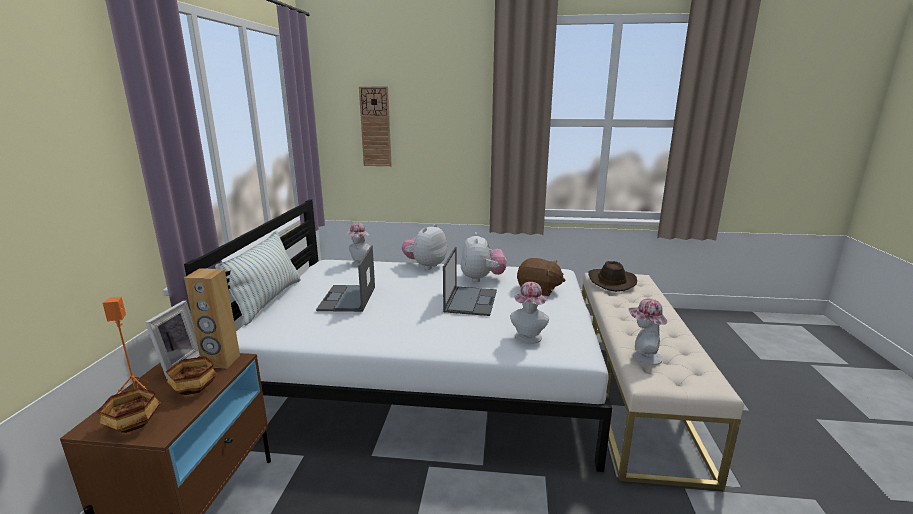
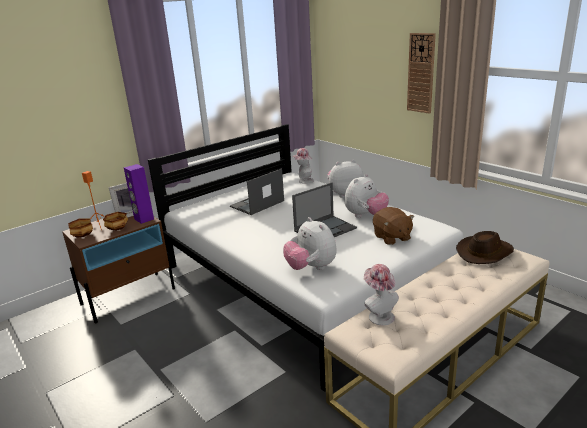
camera: 45 degrees right, 5 degrees up
brown speaker [184,268,240,368] -> purple speaker [124,164,154,224]
pillow [215,231,301,325] -> none
wall clock [359,86,392,166] -> wall clock moved to [407,33,436,114]
hat [510,282,549,344] -> plush toy [283,217,337,270]

